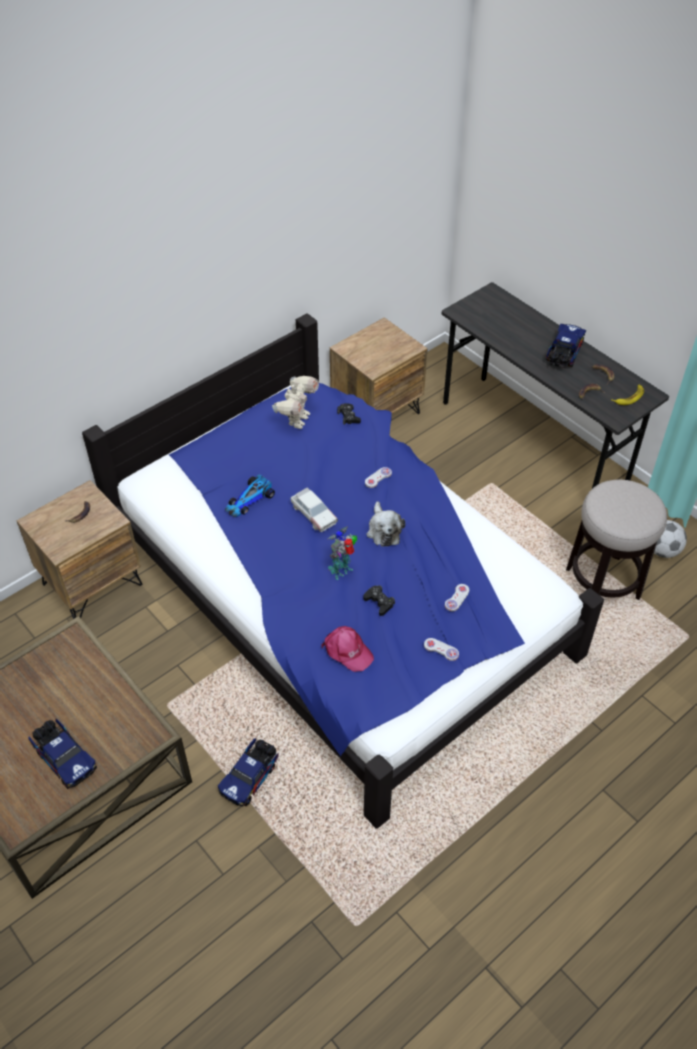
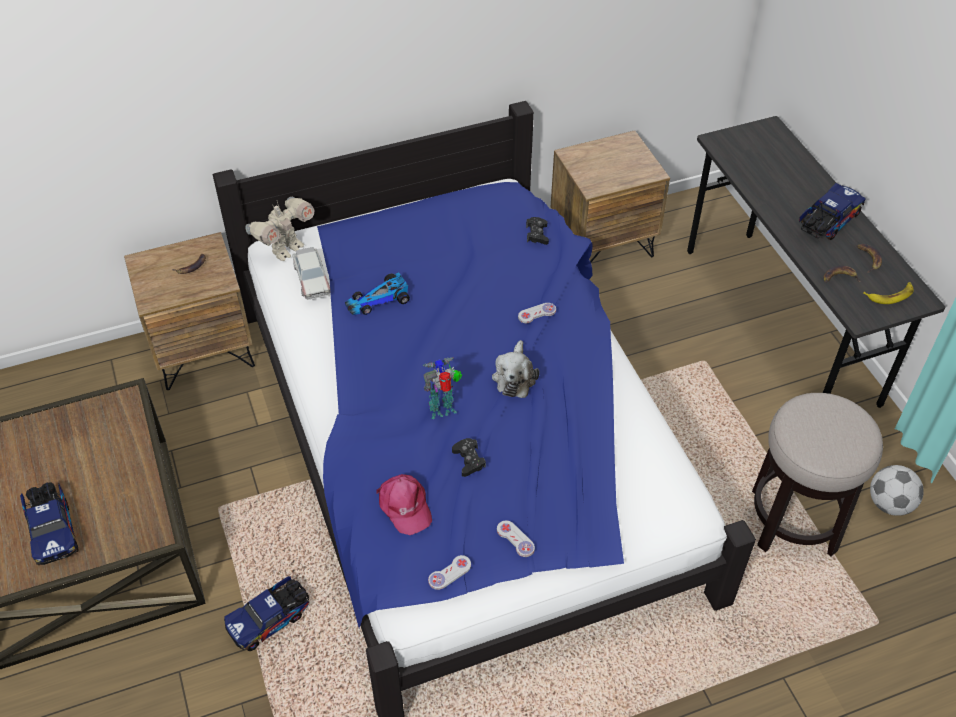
camera: 20 degrees right, 0 degrees up
toy robot [272,376,319,429] -> toy robot moved to [245,197,314,261]
toy car [290,487,338,532] -> toy car moved to [292,247,331,300]
white game controller [445,584,469,611] -> white game controller moved to [428,555,471,590]

